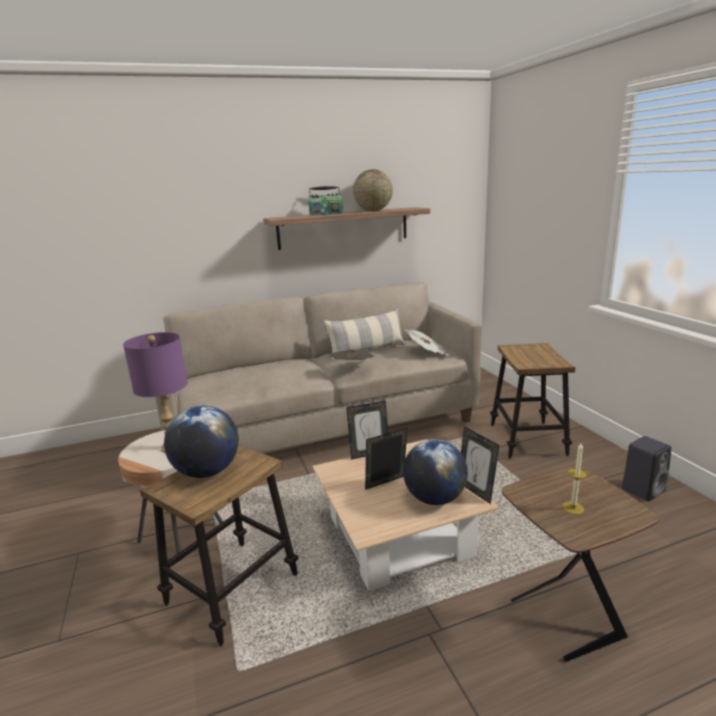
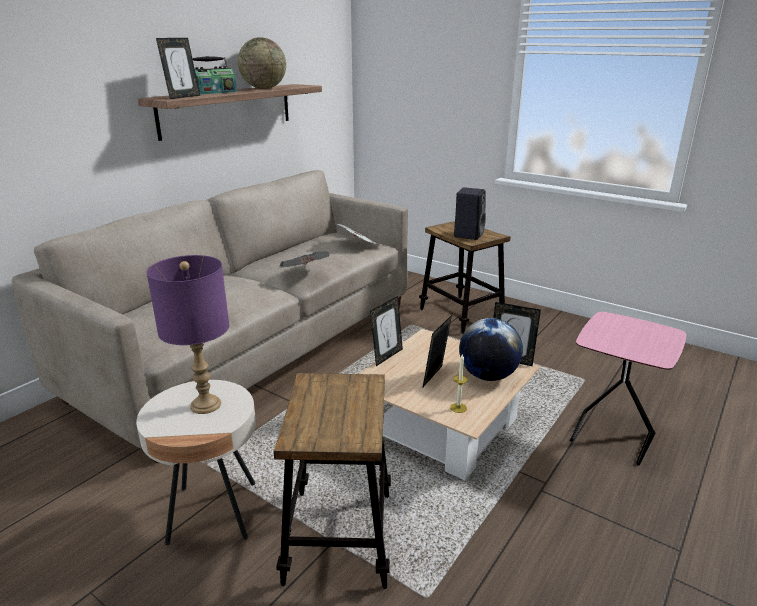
camera: 35 degrees left, 5 degrees up
globe [164,405,239,478] -> none
pillow [324,308,405,360] -> none
brown side table [502,465,659,662] -> pink side table [570,312,686,465]
candle [563,443,587,514] -> candle moved to [450,354,468,413]
black speaker [622,436,671,501] -> black speaker moved to [454,187,486,240]
none -> picture frame [156,38,200,99]

